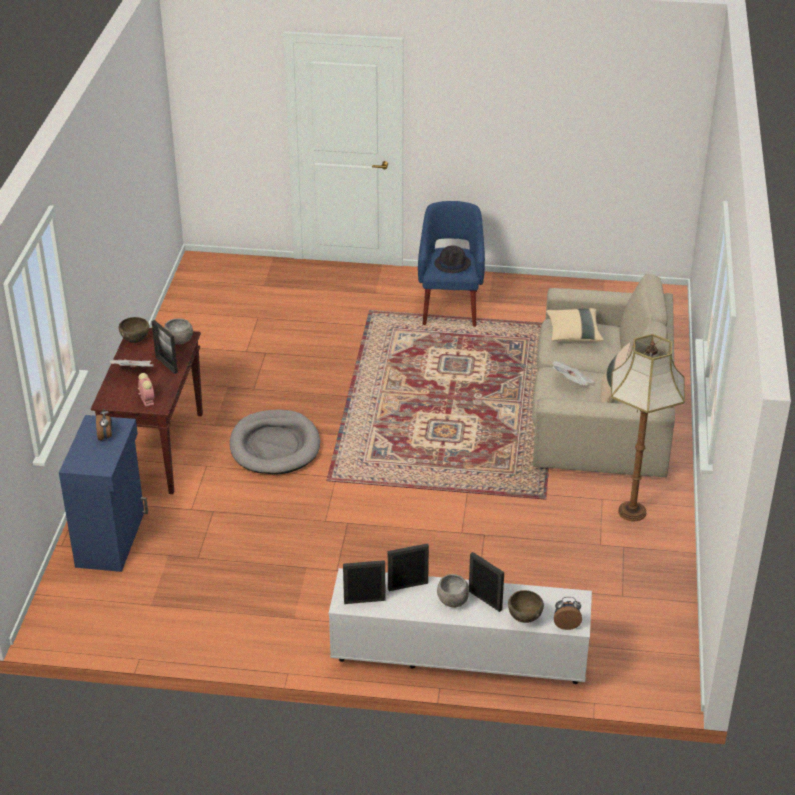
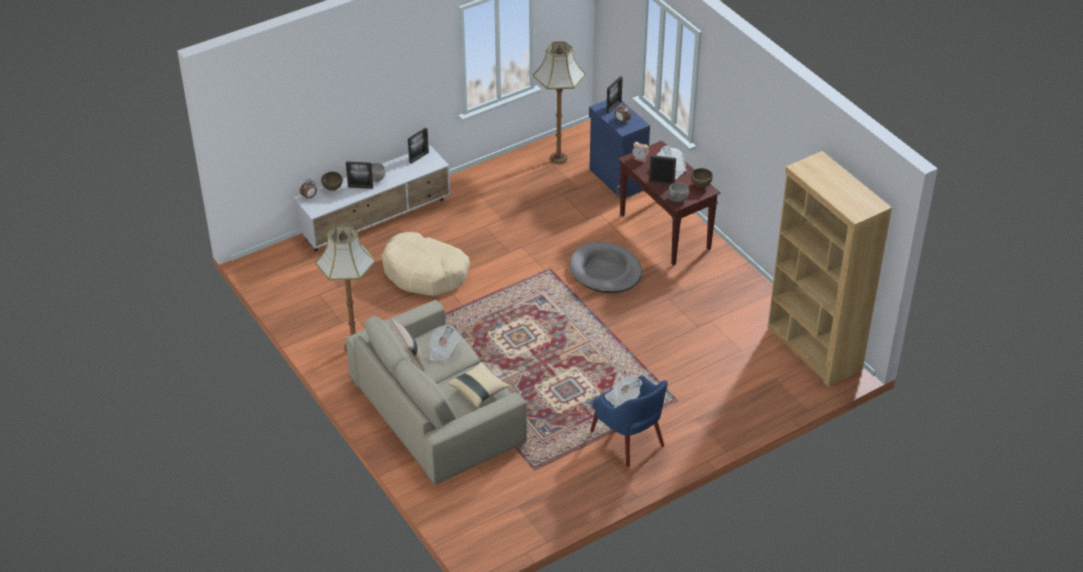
camera: 140 degrees right, 5 degrees up
picture frame [388,543,429,591] -> picture frame moved to [606,76,623,114]
black hat [434,246,471,273] -> newspaper [605,375,642,408]
none -> beige dog bed [381,232,470,296]
none -> floor lamp [533,41,586,165]
none -> brown bookcase [768,151,892,387]

